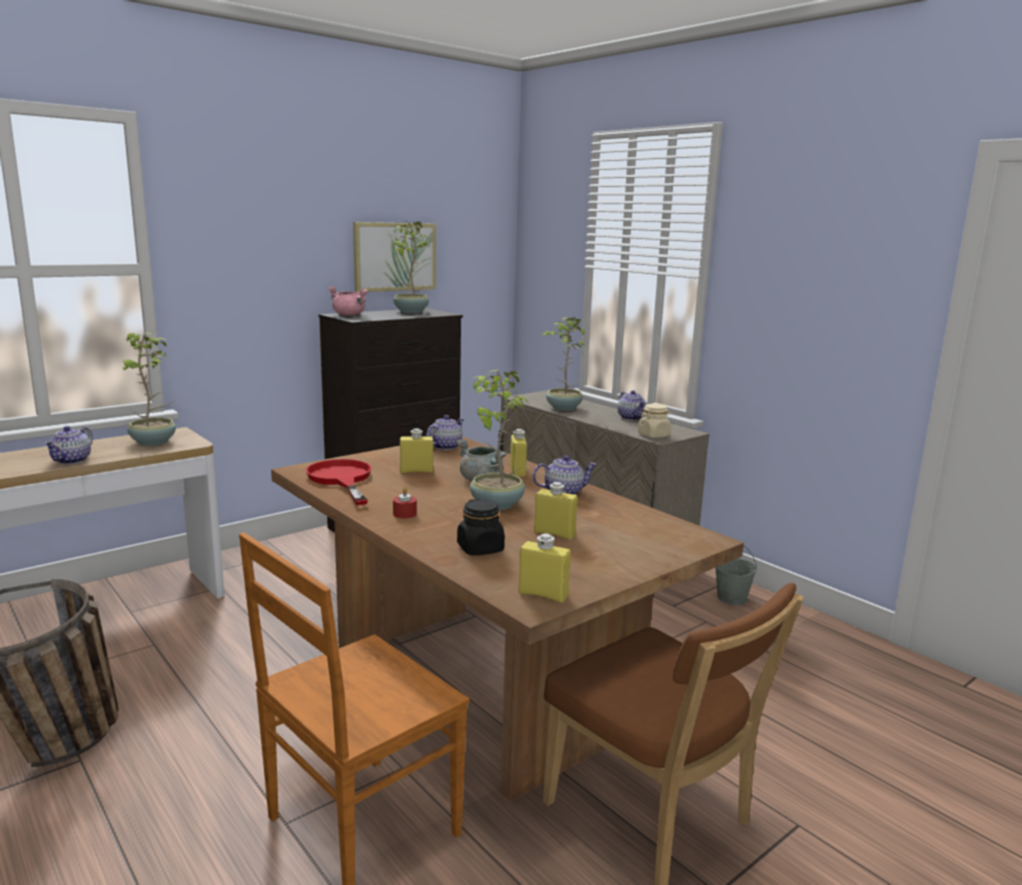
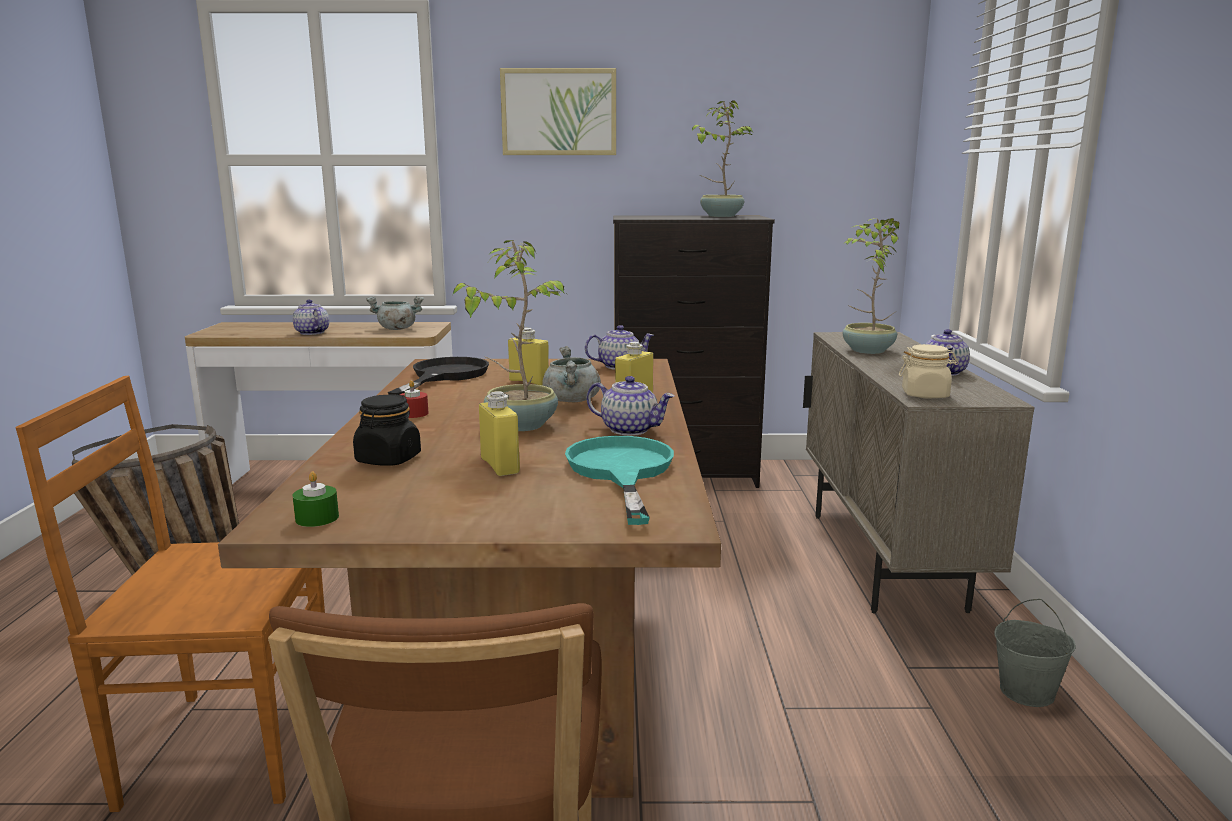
camera: 40 degrees right, 0 degrees up
teapot [44,426,93,464] -> teapot turned 90 degrees clockwise [293,299,329,335]
potted plant [119,332,176,446] -> grey cooking pot [366,296,424,330]
red frying pan [306,459,372,505] -> black frying pan [388,357,489,395]
pink cooking pot [328,286,368,316] -> none
picture [353,222,436,292] -> picture moved to [500,68,616,155]
yellow bottle [518,534,571,603] -> green candle [292,471,339,527]
none -> turquoise frying pan [565,436,674,525]

